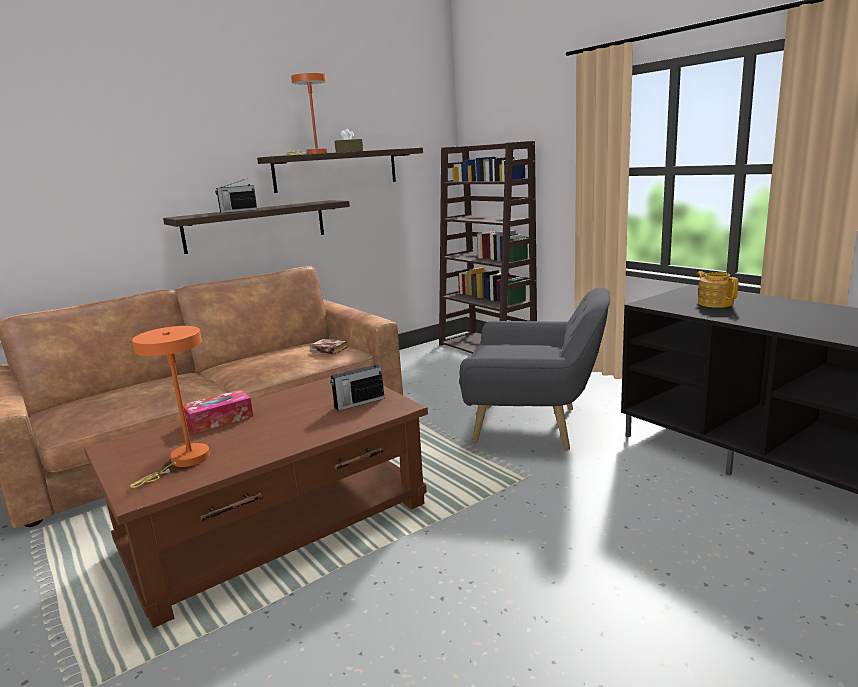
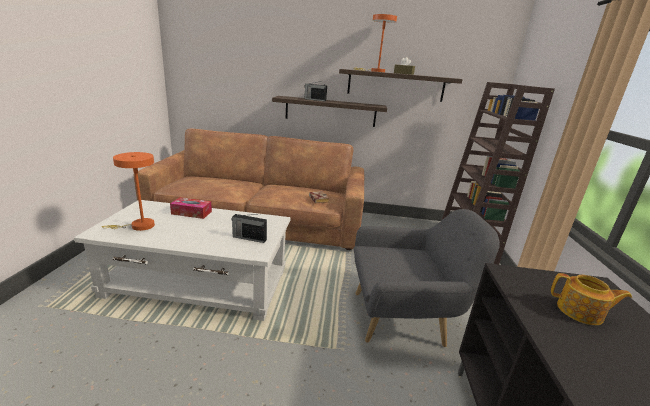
camera: 40 degrees right, 5 degrees up
brown coffee table [84,377,428,628] -> white coffee table [74,200,291,321]
grey armchair [459,287,610,450] -> grey armchair turned 60 degrees counterclockwise [353,209,500,347]
teapot [697,271,738,308] -> teapot turned 90 degrees clockwise [551,273,632,325]

